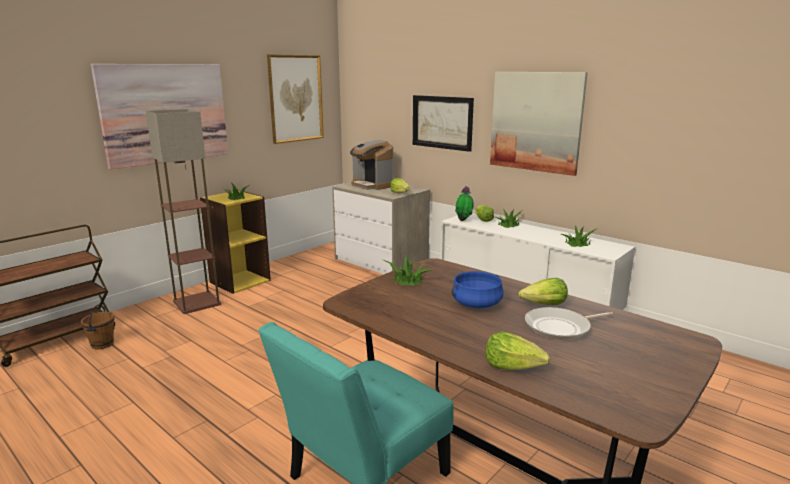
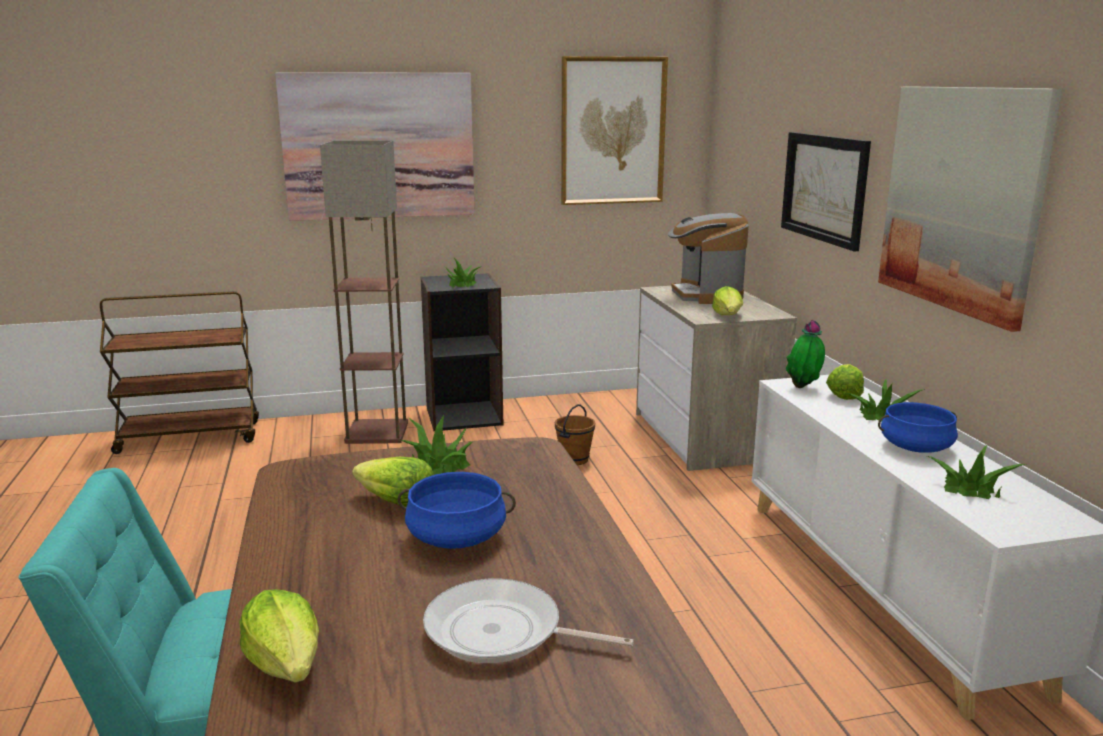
camera: 35 degrees right, 0 degrees up
brown bucket [81,305,114,349] -> brown bucket moved to [555,404,595,465]
yellow bookcase [200,190,271,294] -> black bookcase [420,273,503,432]
lettuce [518,278,568,305] -> lettuce moved to [352,457,434,507]
none -> blue cooking pot [878,402,958,453]

